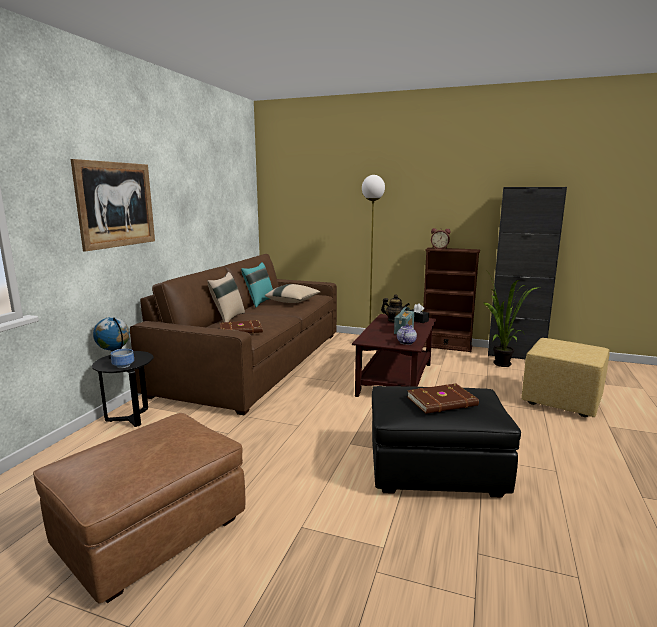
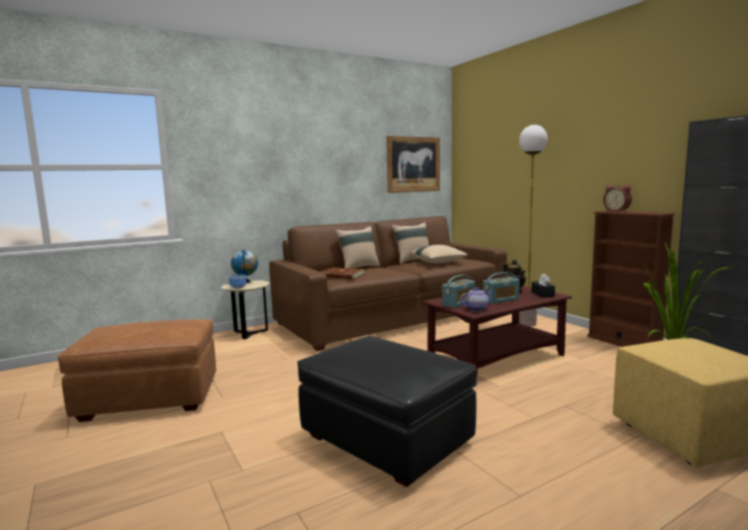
camera: 40 degrees right, 5 degrees down
picture [71,159,155,252] -> picture moved to [386,136,440,193]
black side table [92,351,154,427] -> beige side table [221,280,269,339]
turquoise pillow [241,262,273,307] -> beige pillow [391,222,429,264]
brown book [407,384,479,414] -> none
none -> radio [442,274,475,308]

